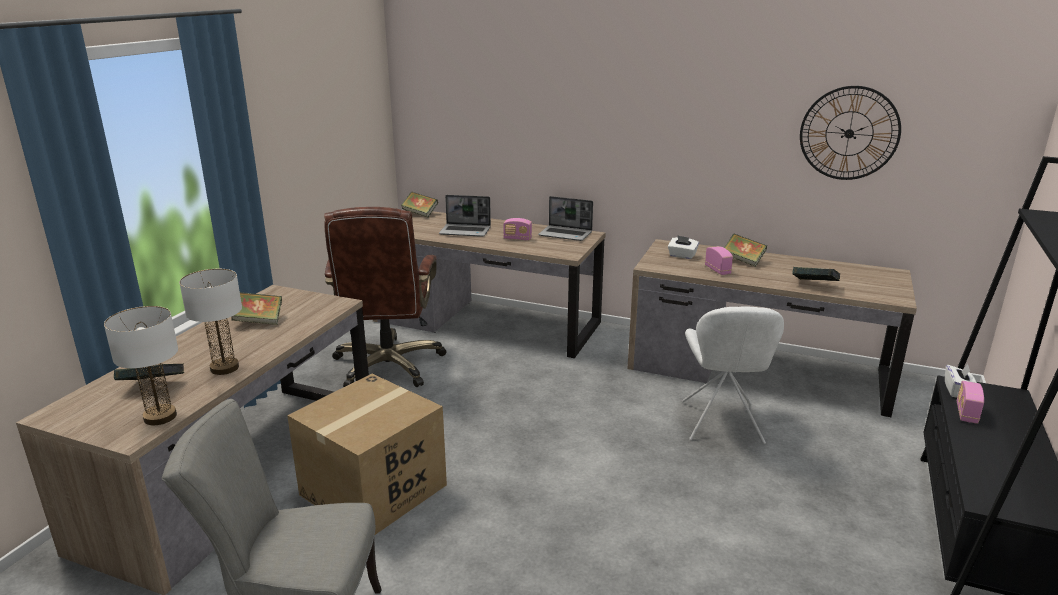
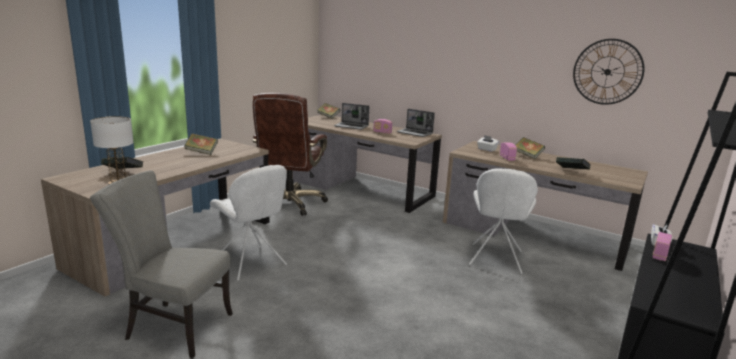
camera: 10 degrees right, 5 degrees down
table lamp [179,269,242,375] -> none
cardboard box [287,374,447,535] -> white chair [210,165,287,281]

